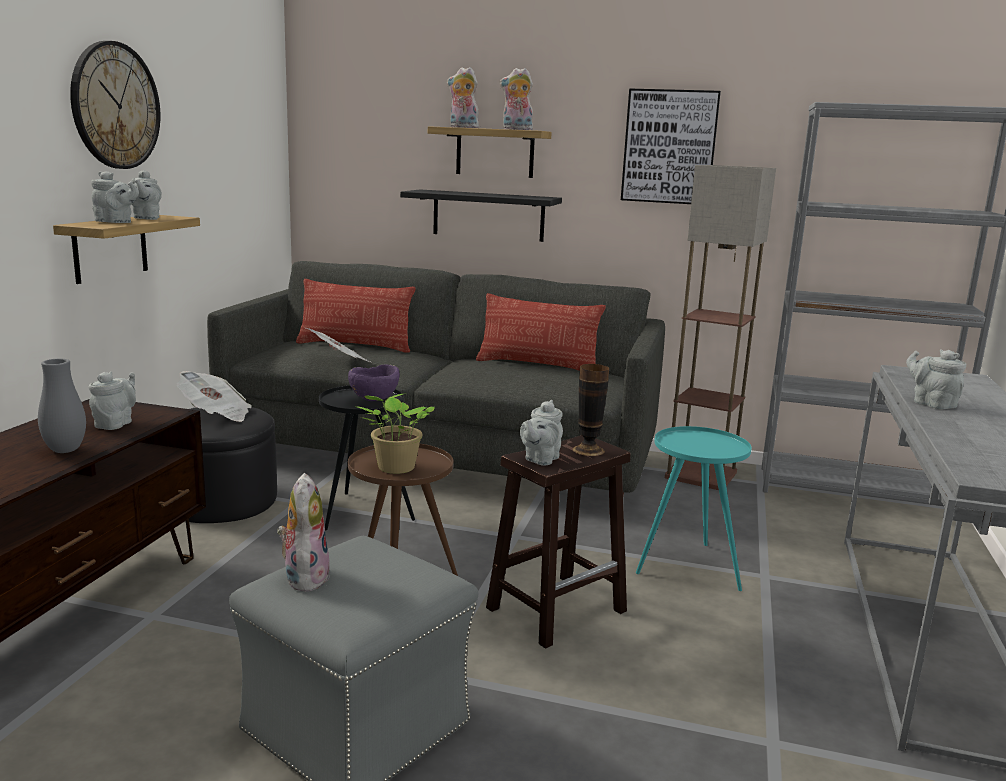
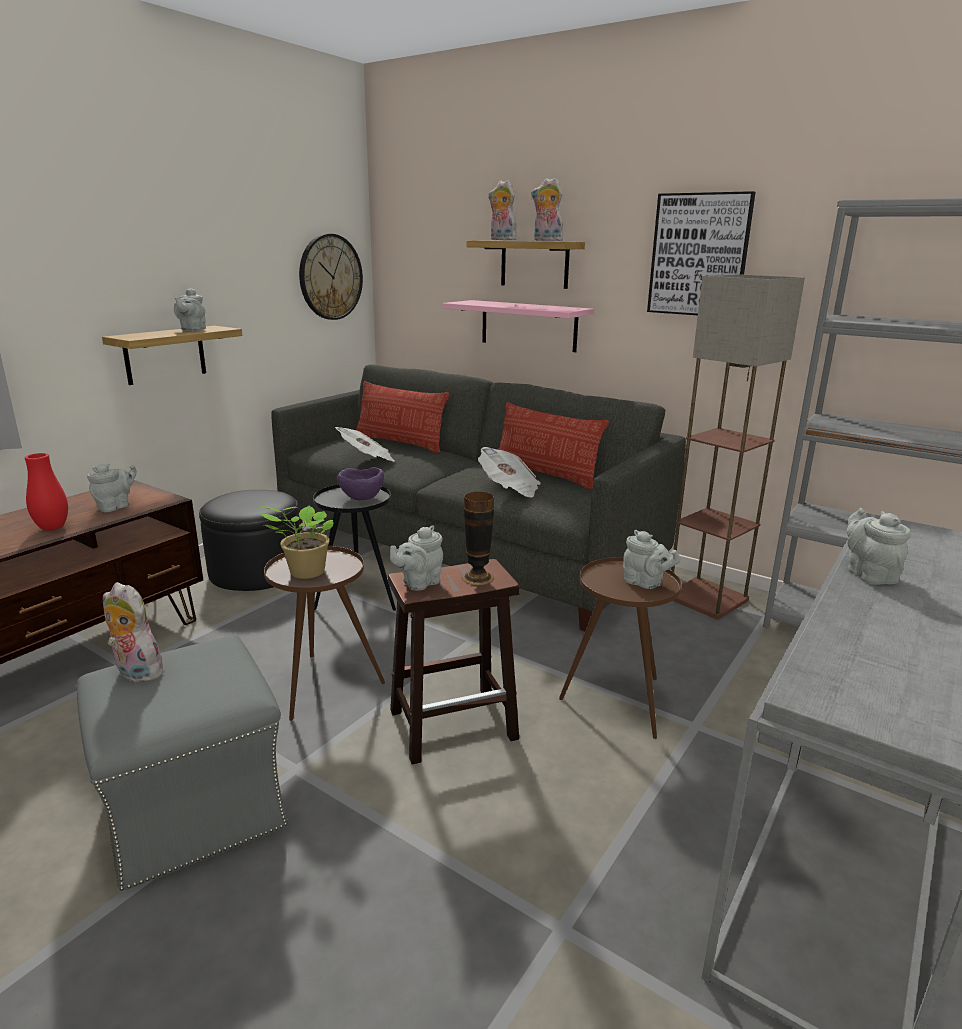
camera: 20 degrees right, 5 degrees up
grey vase [38,359,86,453] -> red vase [25,453,68,531]
wall clock [70,41,160,169] -> wall clock moved to [299,234,363,320]
grey teapot [91,171,139,223] -> grey teapot moved to [623,530,681,589]
newspaper [177,371,252,422] -> newspaper moved to [478,447,541,498]
plush toy [277,473,330,592] -> plush toy turned 75 degrees counterclockwise [103,582,163,683]
black shelf [400,189,562,242] -> pink shelf [442,300,594,352]
turquoise side table [636,426,752,591] -> brown side table [559,557,682,739]

